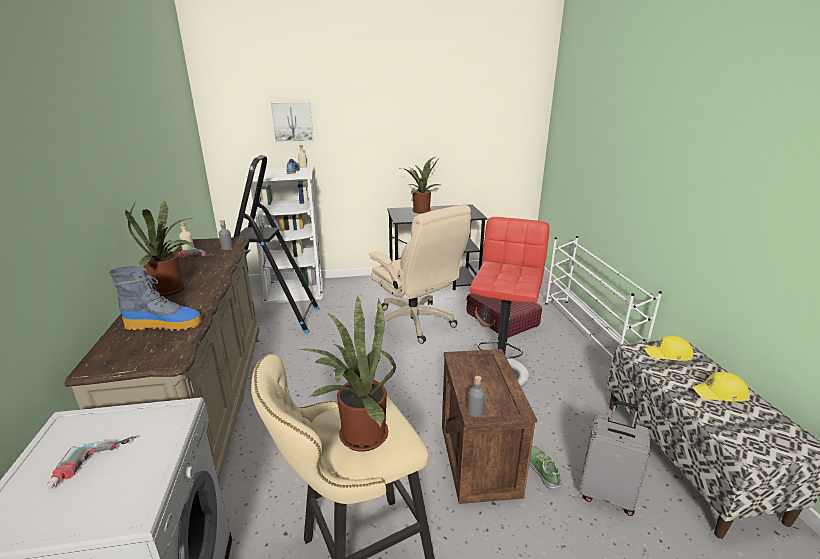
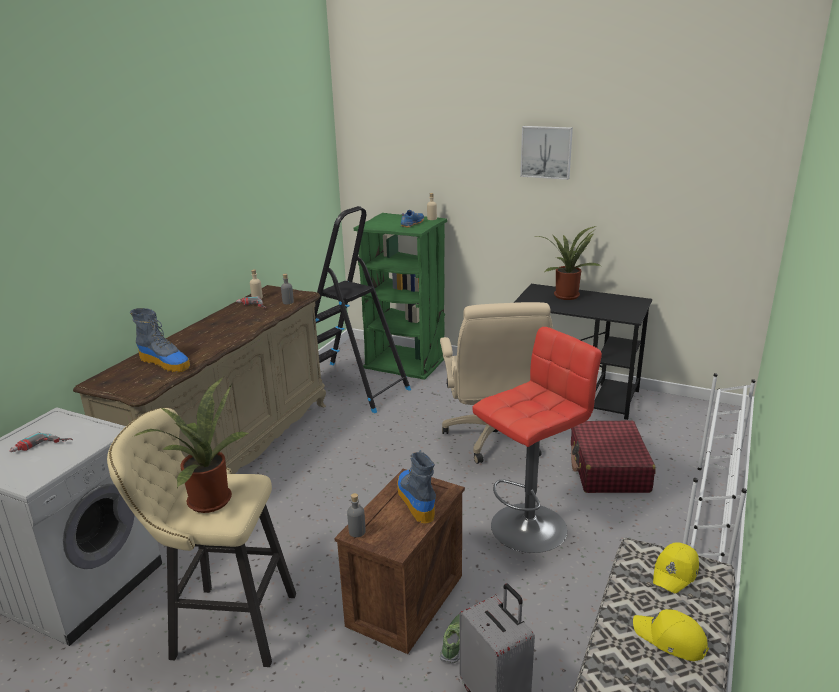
camera: 35 degrees right, 0 degrees up
potted plant [125,201,196,297] -> none
white bookcase [244,166,323,304] -> green bookcase [353,213,447,380]
picture [270,101,314,143] -> picture moved to [520,126,573,180]
yellow cap [644,336,693,361] -> yellow cap turned 90 degrees counterclockwise [653,542,699,593]
none -> boot [397,450,436,524]

